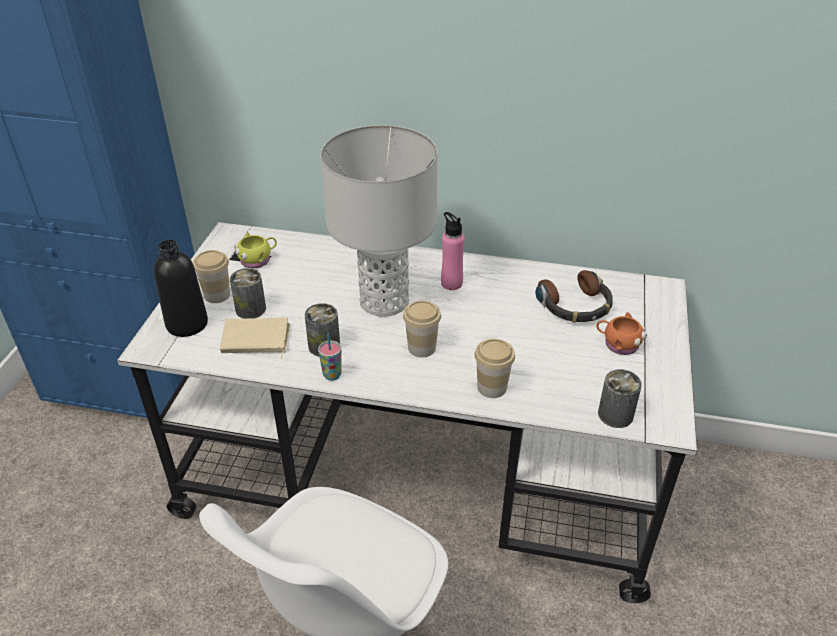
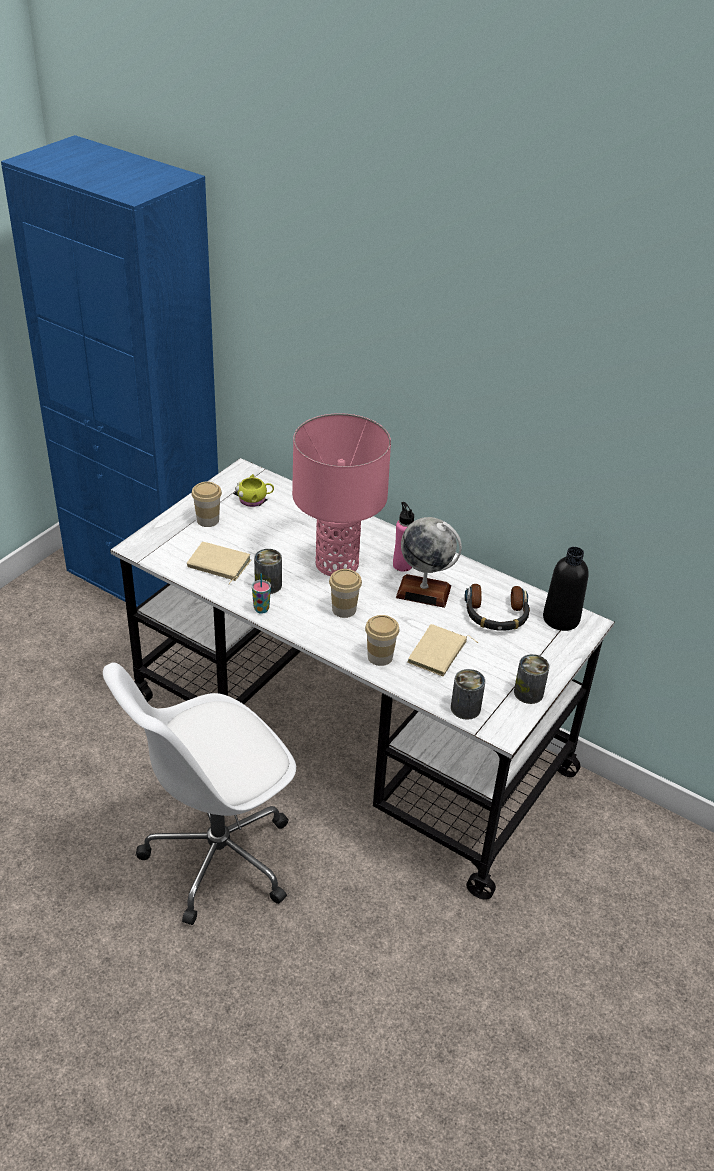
camera: 20 degrees right, 0 degrees up
black bottle [154,239,208,337] -> black bottle moved to [543,547,588,631]
can [230,268,266,319] -> can moved to [514,654,550,704]
white table lamp [321,125,438,317] -> pink table lamp [292,413,391,576]
orange mug [596,312,647,355] -> none
none -> globe [396,517,462,608]
none -> beige book [407,624,478,677]

